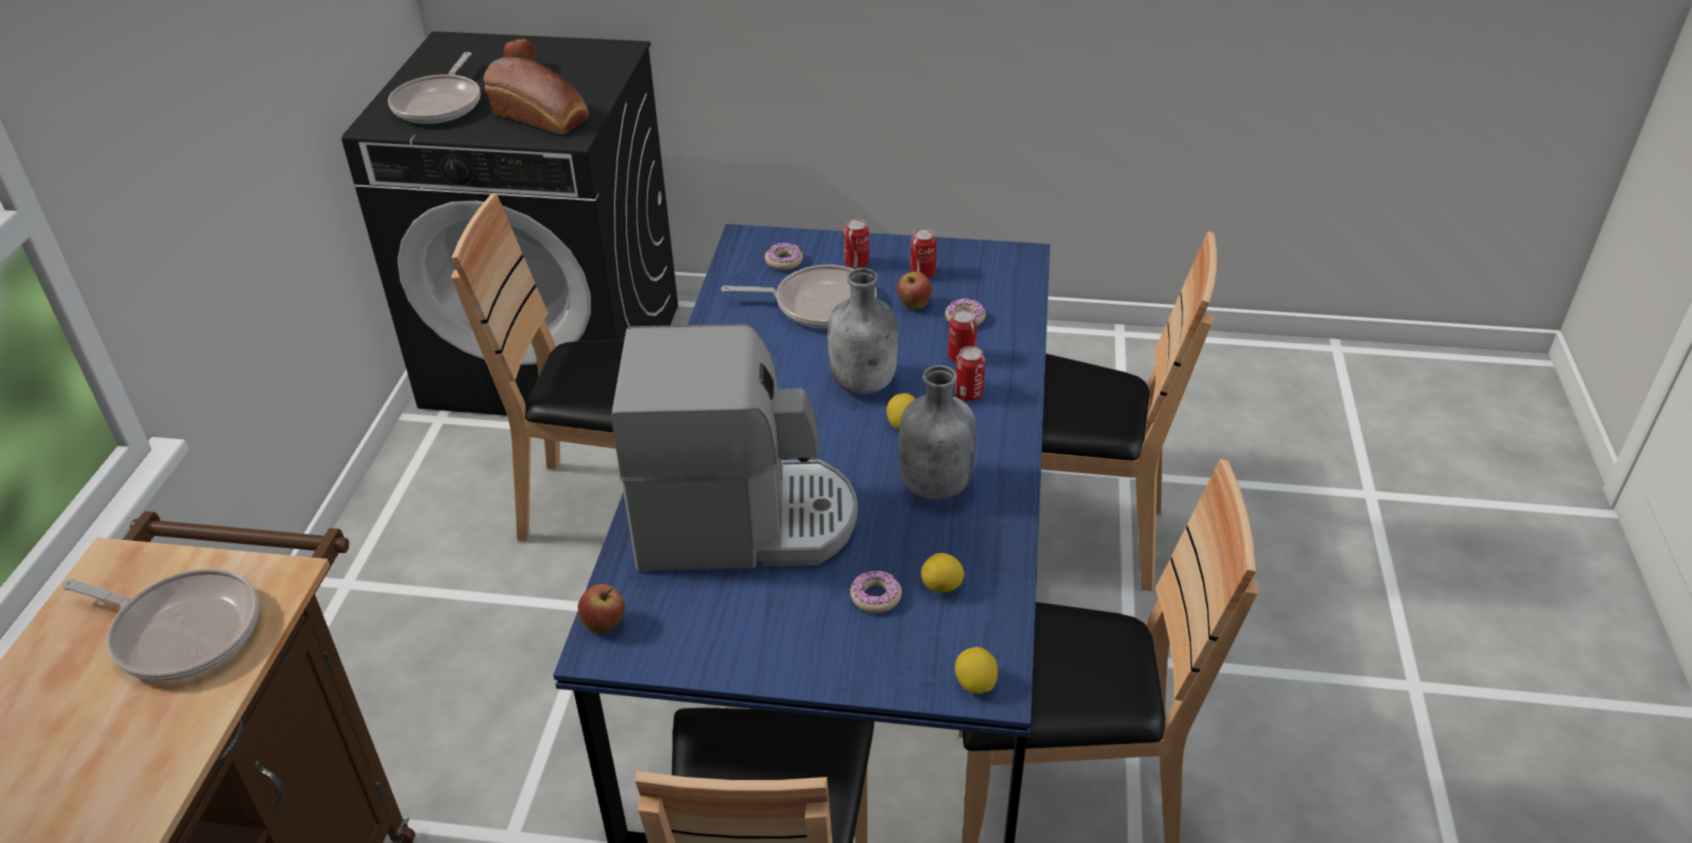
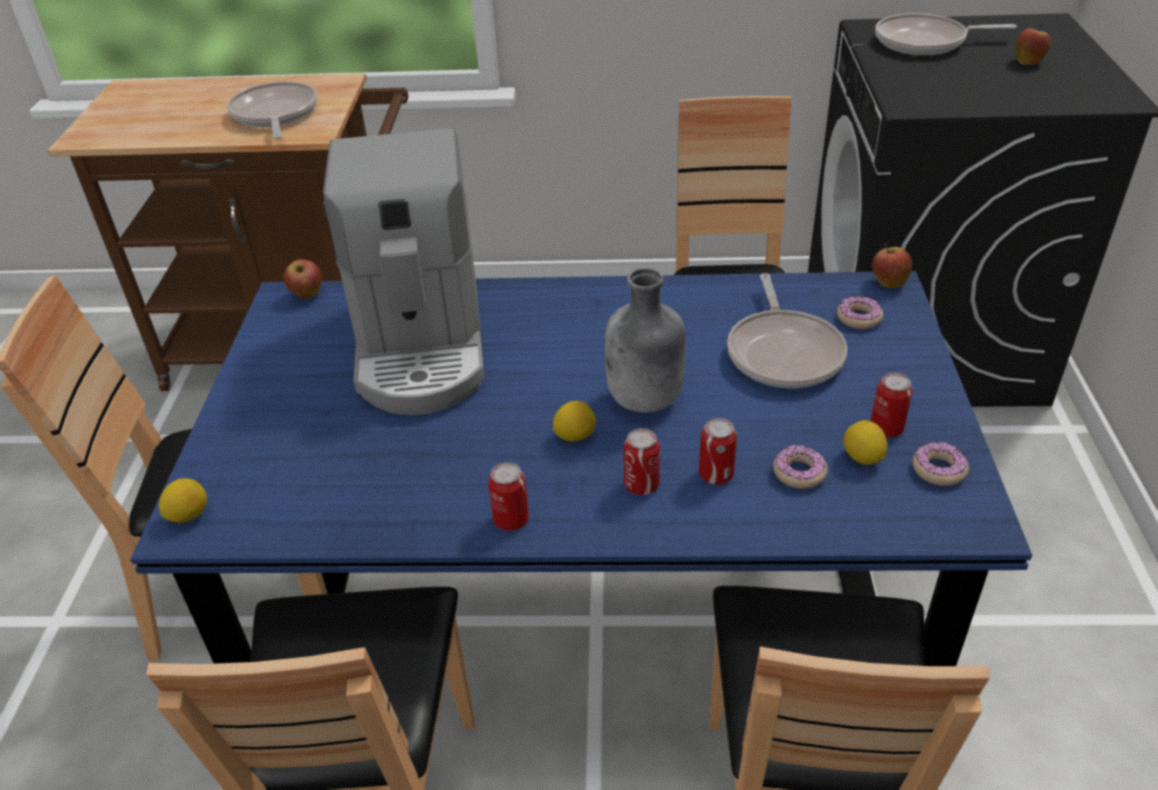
camera: 85 degrees right, 0 degrees up
frying pan [62,569,259,681] -> frying pan turned 150 degrees clockwise [227,81,317,139]
bread [484,57,589,134] -> none
can [844,219,869,268] -> can moved to [488,462,529,531]
donut [850,569,902,613] -> donut moved to [912,442,969,486]
apple [897,271,932,309] -> apple moved to [872,243,912,288]
grey bottle [899,365,976,500] -> none
lemon [921,553,964,593] -> lemon moved to [844,420,887,465]

